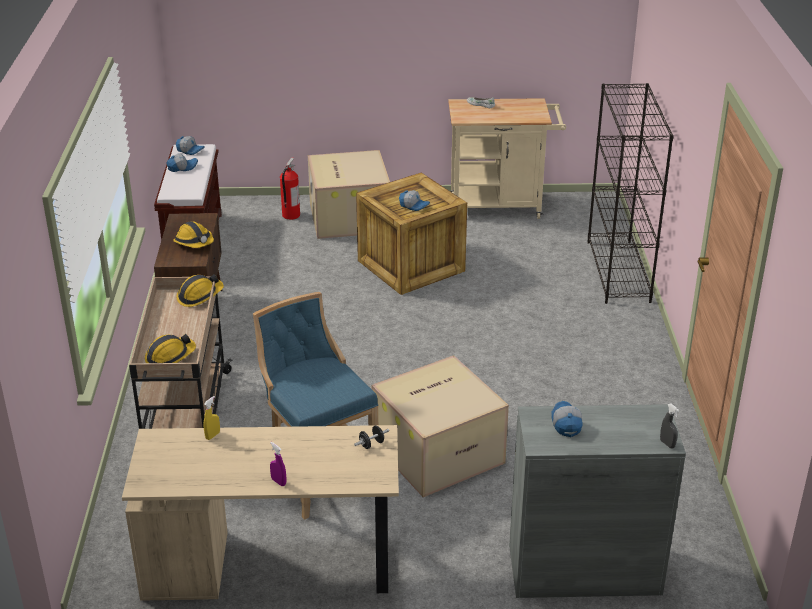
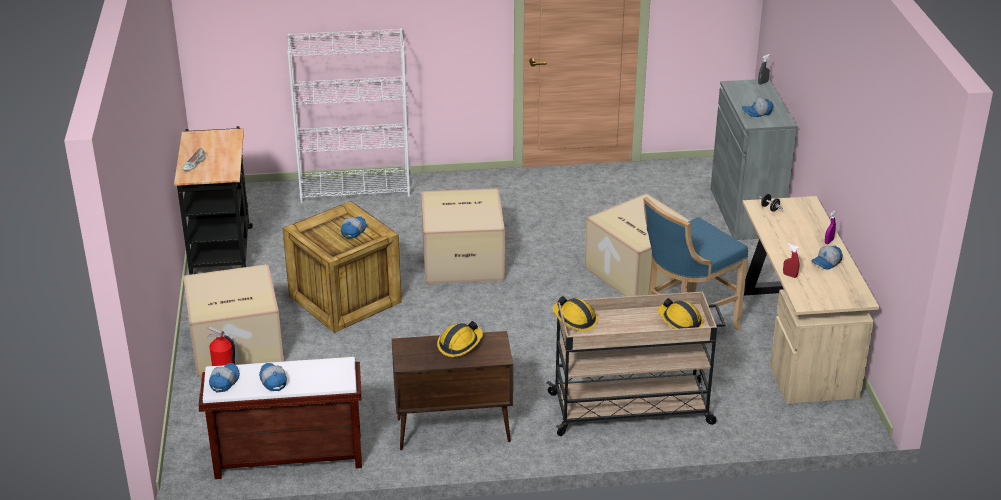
camera: 95 degrees left, 0 degrees up
yellow spray bottle [204,396,220,440] -> red spray bottle [783,243,799,278]
beige cart [448,98,566,219] -> black cart [174,126,253,275]
black bookcase [587,83,674,304] -> white bookcase [287,28,410,203]
none -> cardboard box [421,188,505,283]
none -> cap [812,246,843,269]

